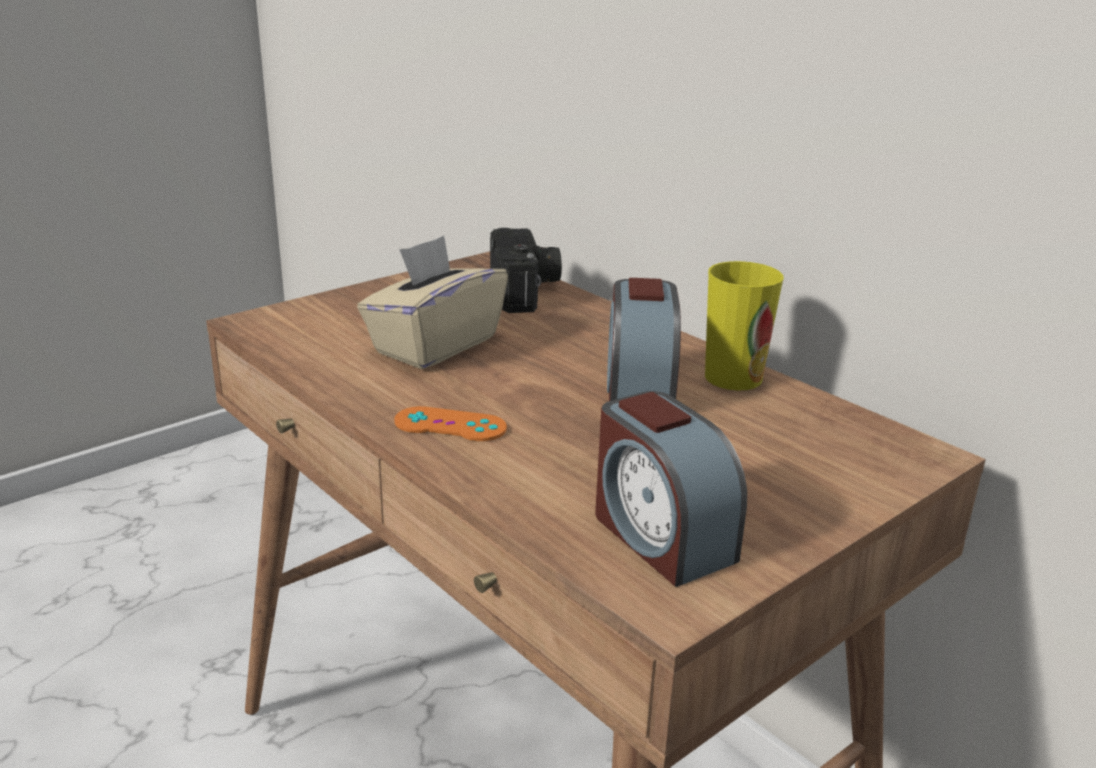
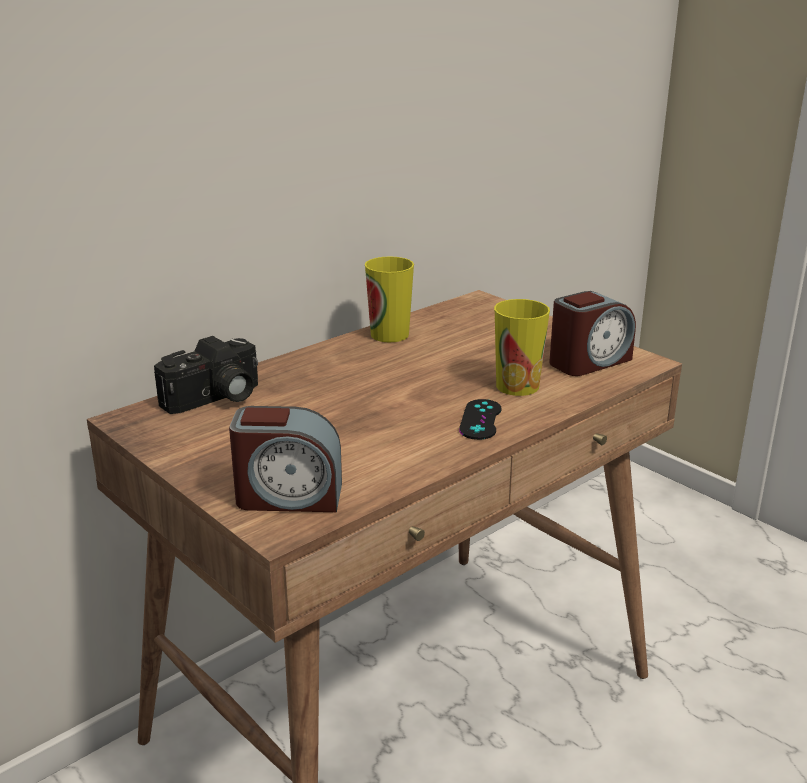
camera: 90 degrees left, 0 degrees up
beige tissue box [357,236,508,369] -> none
orange game controller [394,406,507,441] -> black game controller [459,399,502,440]
camera [490,228,562,313] -> camera turned 150 degrees clockwise [154,336,258,414]
alarm clock [607,278,681,401] -> alarm clock moved to [229,406,342,512]
none -> cup [494,299,550,396]

